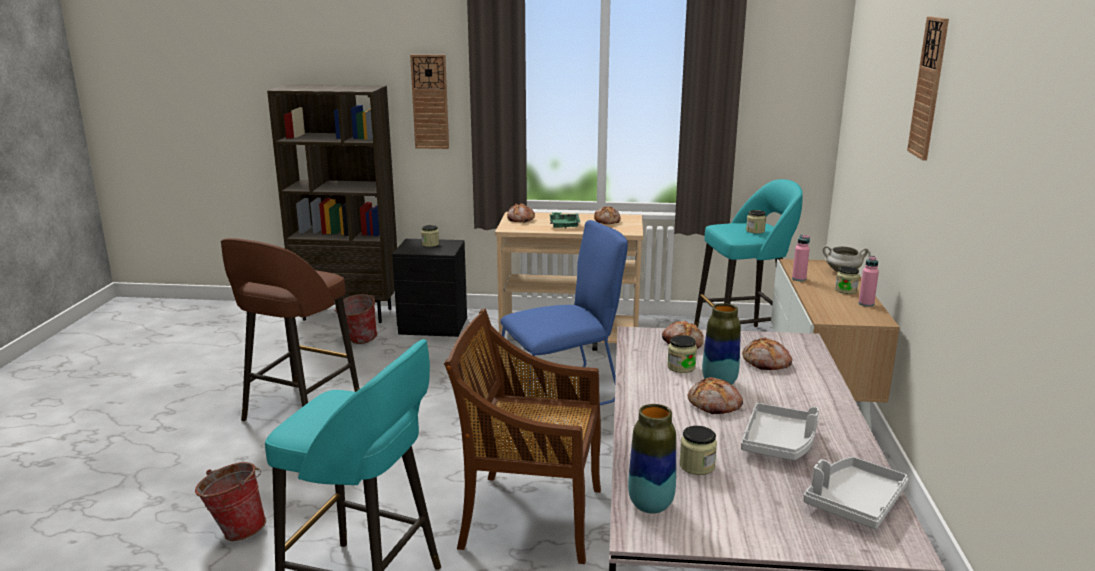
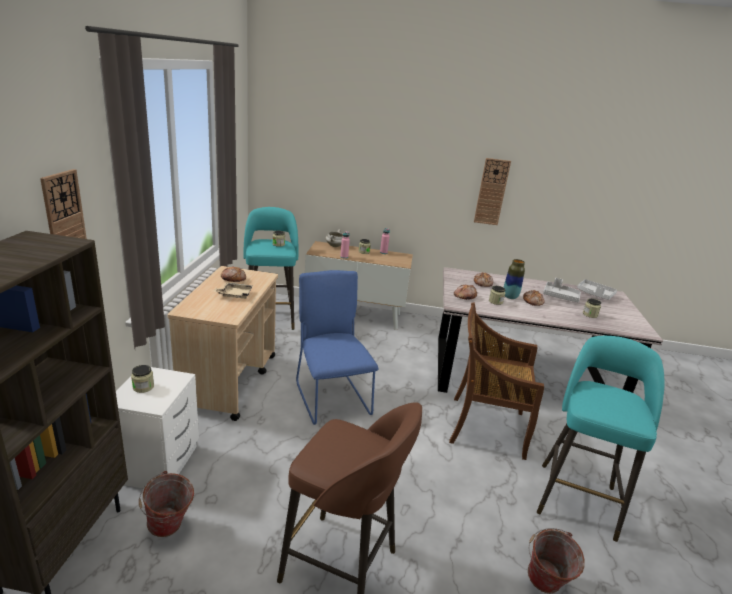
camera: 90 degrees left, 5 degrees up
black nightstand [392,239,467,337] -> white nightstand [116,367,199,488]
brown chair [444,309,601,564] -> brown chair turned 90 degrees clockwise [449,303,544,460]
bread [507,203,535,222] -> none
green tray [550,212,580,229] -> beige tray [213,282,253,299]
vase [628,404,676,513] -> none
wall clock [907,17,949,161] -> wall clock moved to [474,158,511,225]

